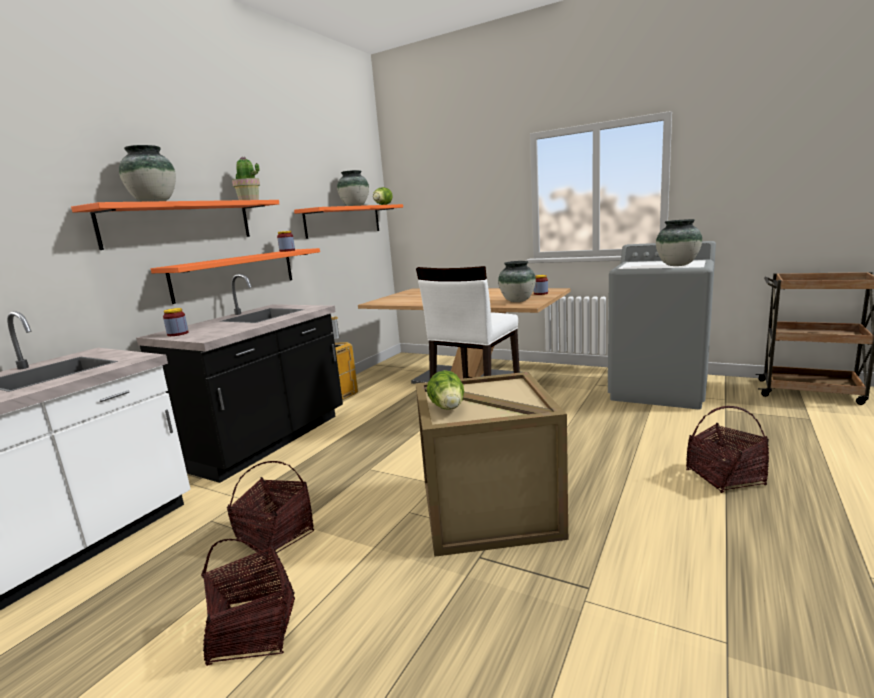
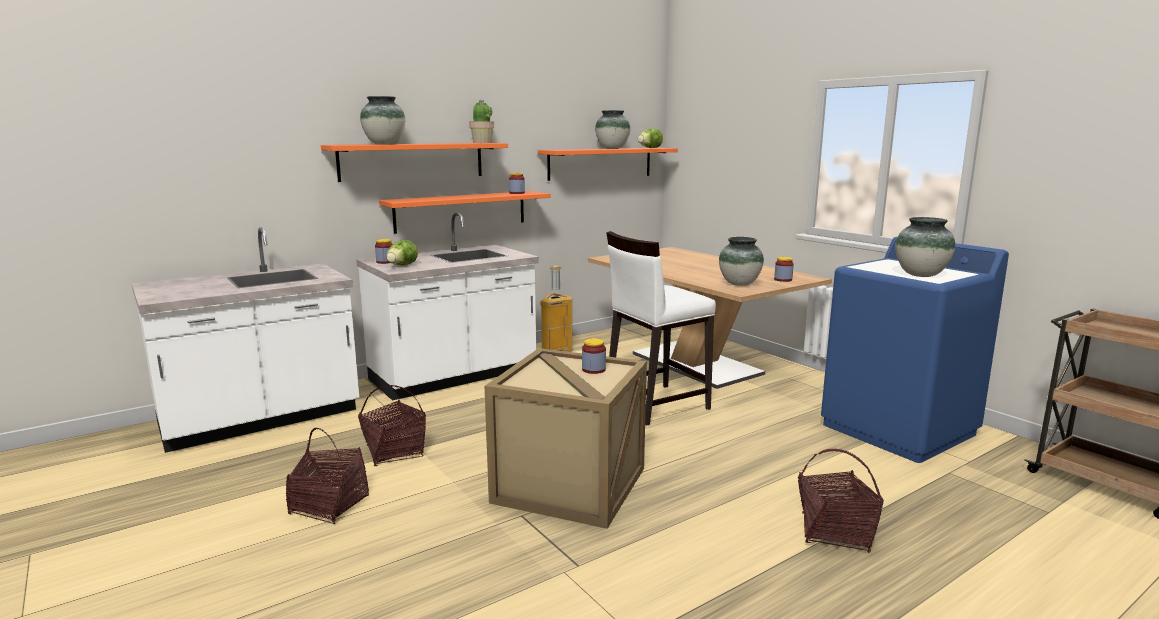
camera: 25 degrees right, 0 degrees up
black counter [136,274,343,483] -> white counter [356,213,539,401]
lettuce [427,370,464,410] -> lettuce moved to [386,240,418,265]
grey washing machine [608,241,716,409] -> blue washing machine [821,237,1009,463]
none -> jar [582,338,606,374]

